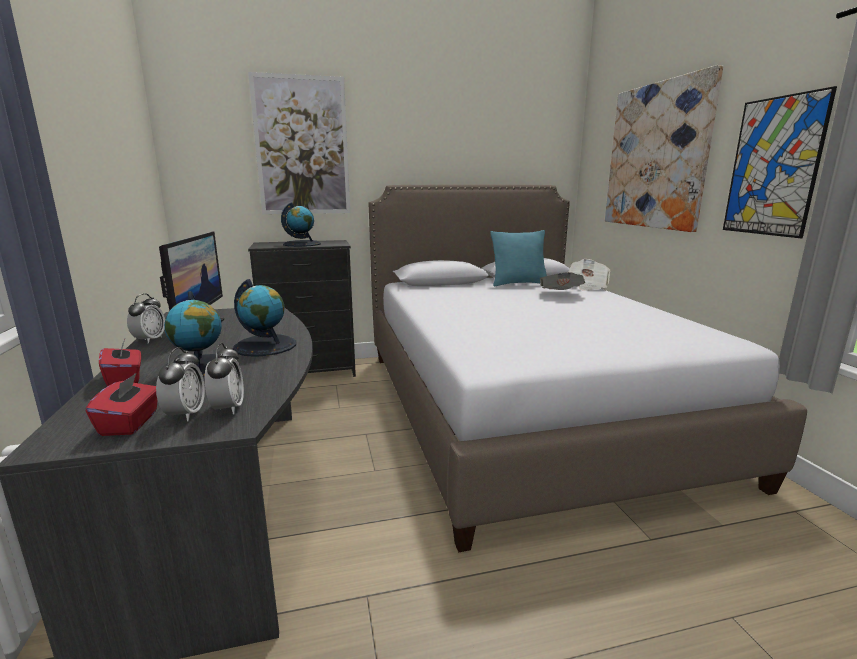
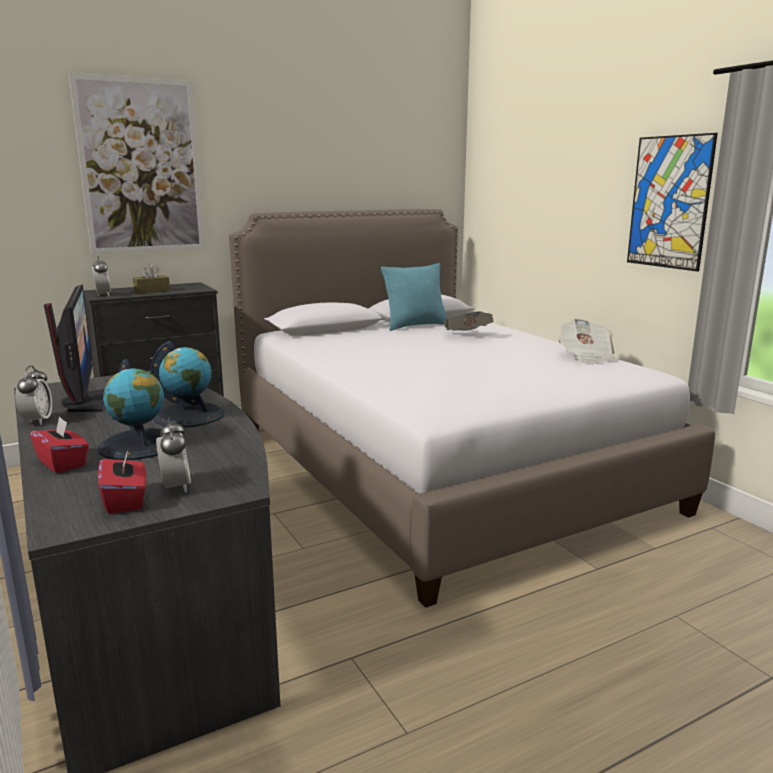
camera: 15 degrees left, 0 degrees up
alarm clock [205,343,244,414] -> alarm clock moved to [91,256,111,296]
globe [281,202,321,247] -> brown tissue box [133,264,170,293]
newspaper [568,259,611,291] -> newspaper moved to [558,318,615,365]
picture [605,65,723,232] -> none

